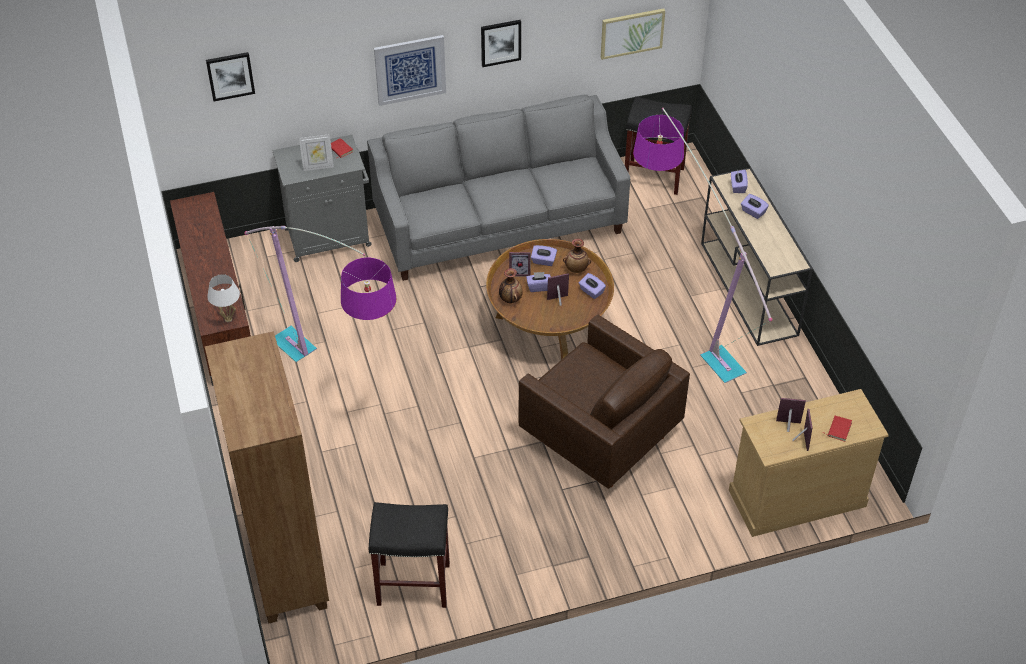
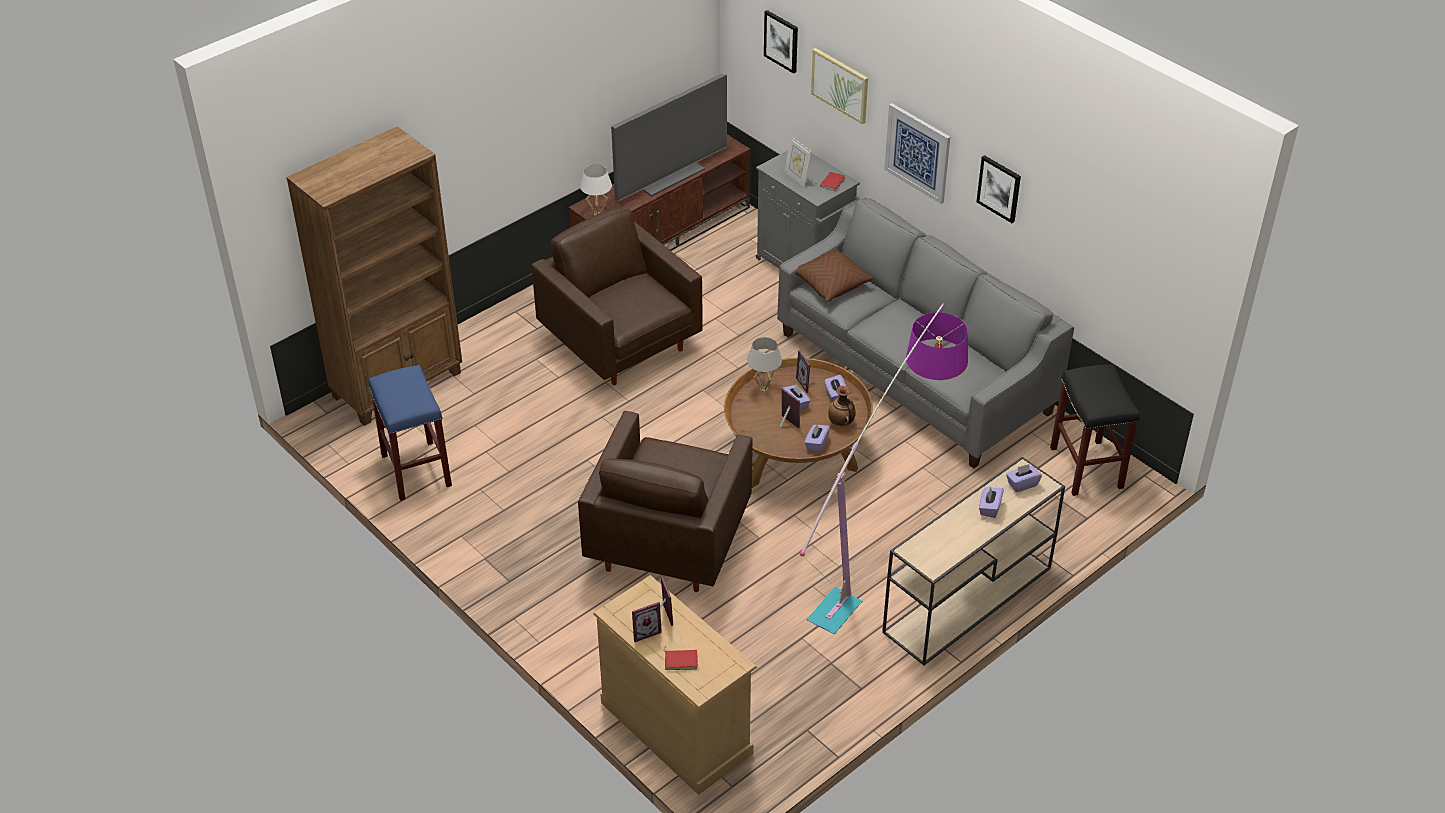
camera: 65 degrees right, 5 degrees down
floor lamp [244,226,397,362] -> brown armchair [531,207,703,385]
black stool [369,502,450,608] -> blue stool [368,365,452,501]
vase [499,268,523,303] -> white table lamp [747,337,782,392]
picture [601,8,665,60] -> picture moved to [811,48,868,124]
none -> television [611,74,727,202]
none -> brown pillow [795,248,873,302]

